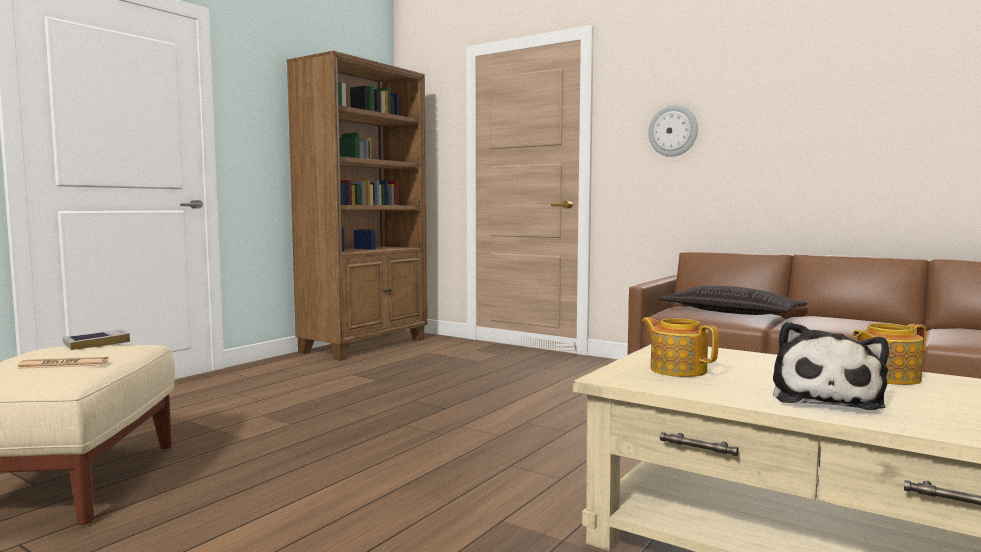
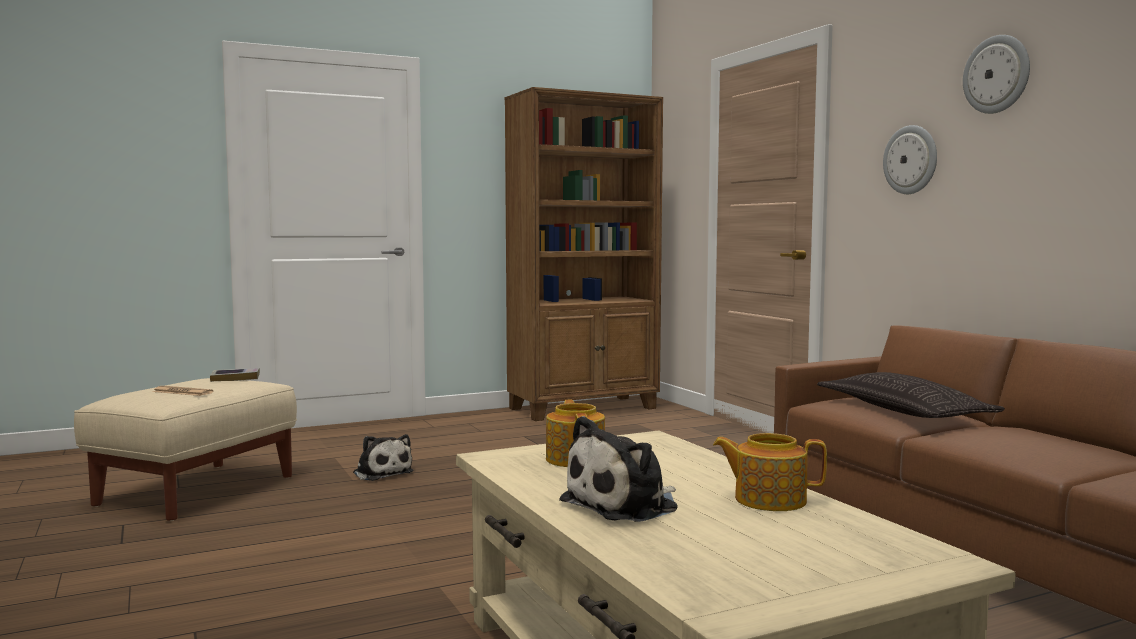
camera: 30 degrees right, 0 degrees up
none -> plush toy [353,434,413,481]
none -> wall clock [963,35,1030,114]

